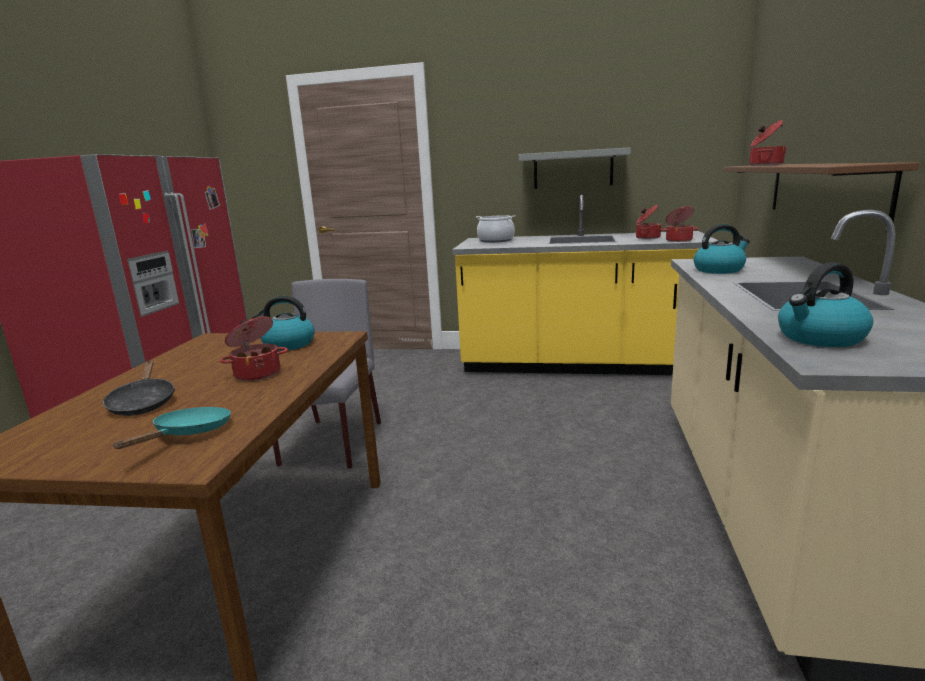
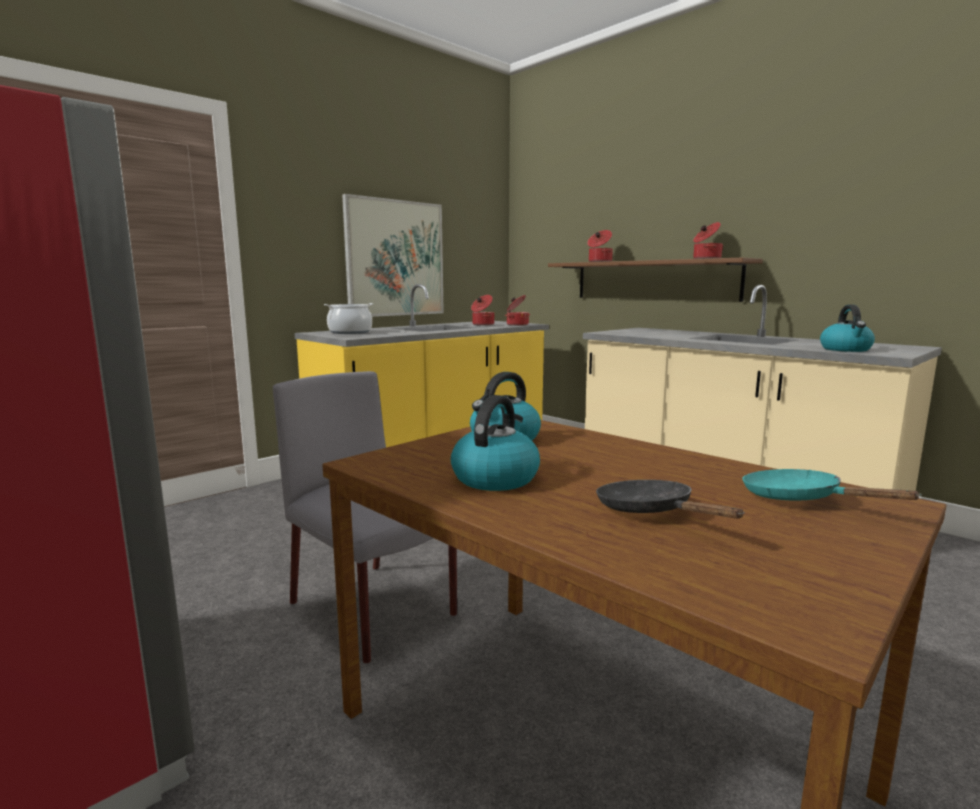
camera: 55 degrees left, 5 degrees down
black frying pan [102,360,175,416] -> black frying pan turned 135 degrees counterclockwise [596,480,745,519]
cooking pot [220,316,288,381] -> cooking pot moved to [693,222,723,259]
grey shelf [519,147,631,189] -> picture [342,194,444,317]
kettle [693,224,750,274] -> kettle moved to [451,395,540,491]

